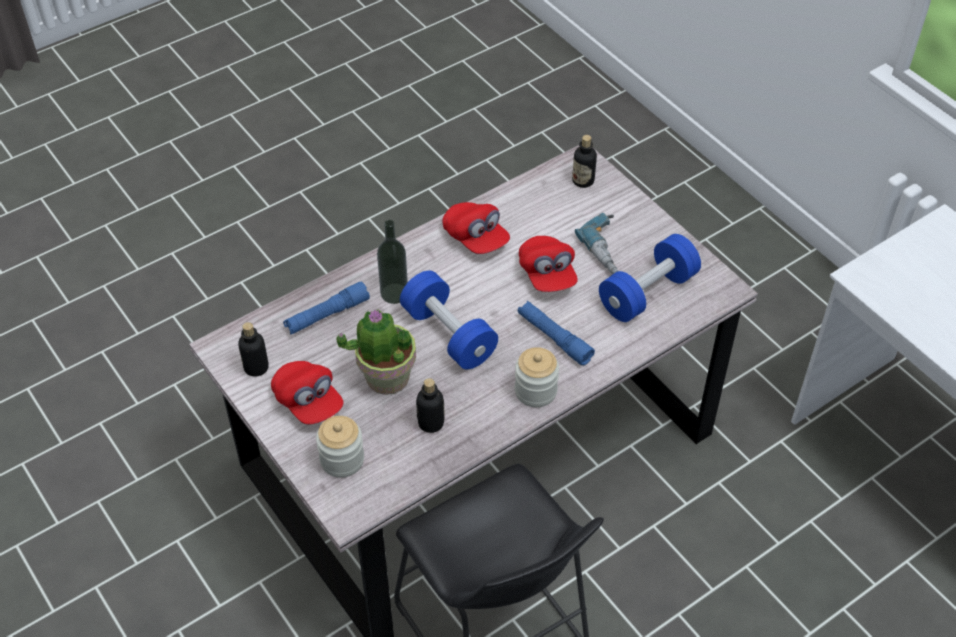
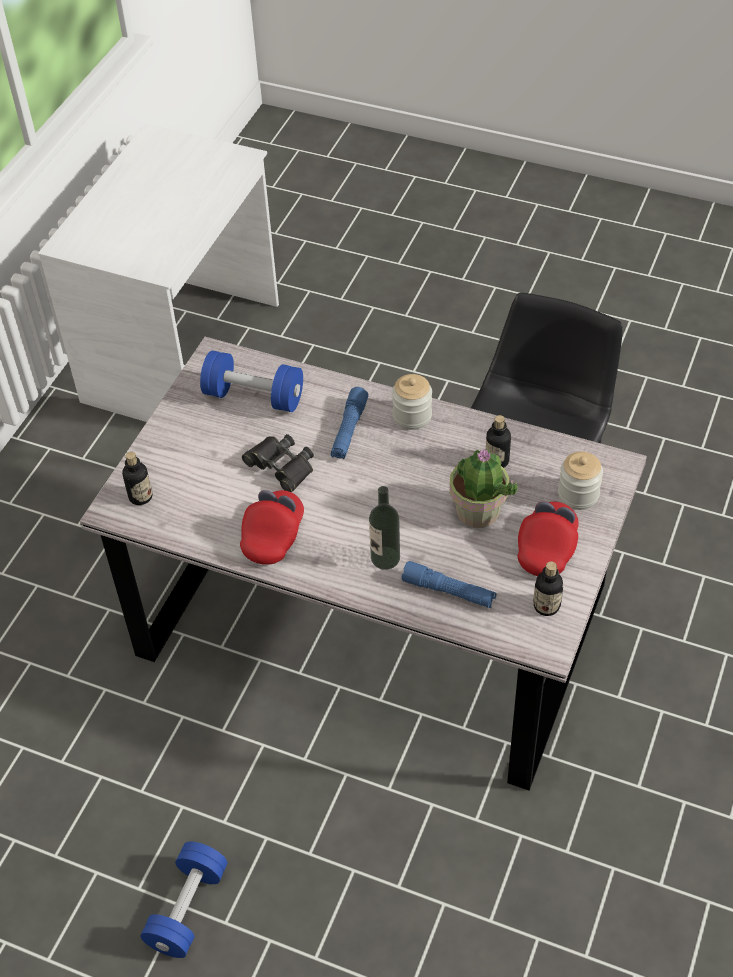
camera: 120 degrees left, 0 degrees up
blue dumbbell [400,270,498,369] -> blue dumbbell moved to [140,842,227,958]
red cap [519,236,578,292] -> black binoculars [242,434,314,492]
power drill [575,213,618,274] -> none

